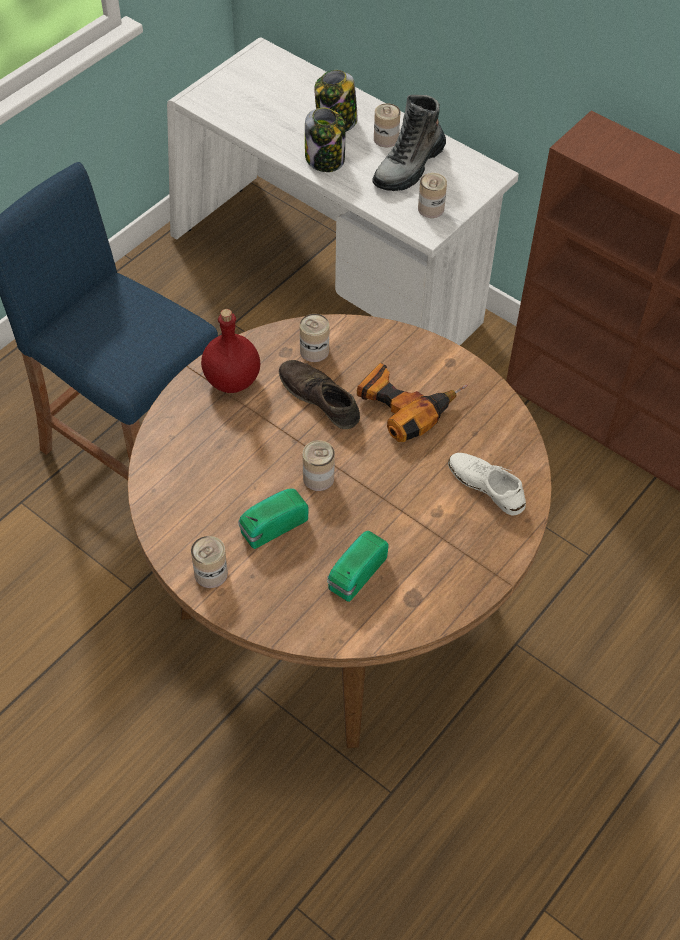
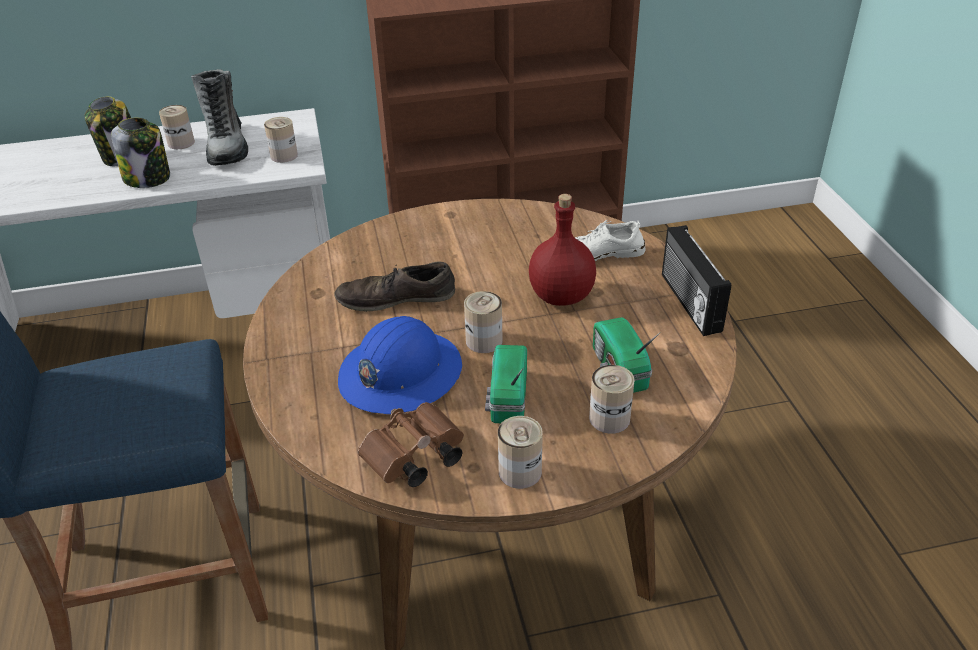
camera: 50 degrees left, 15 degrees down
red bottle [201,309,260,393] -> red bottle moved to [529,194,596,306]
can [300,314,329,362] -> can moved to [589,365,635,434]
power drill [357,363,467,442] -> none
none -> blue hard hat [338,316,462,414]
none -> brown binoculars [358,402,464,487]
none -> radio [662,225,731,336]

